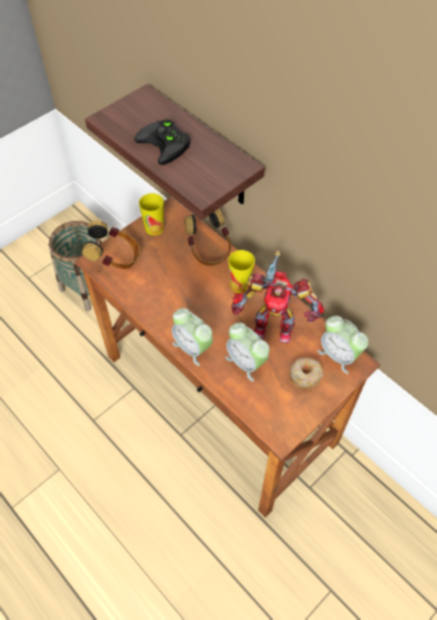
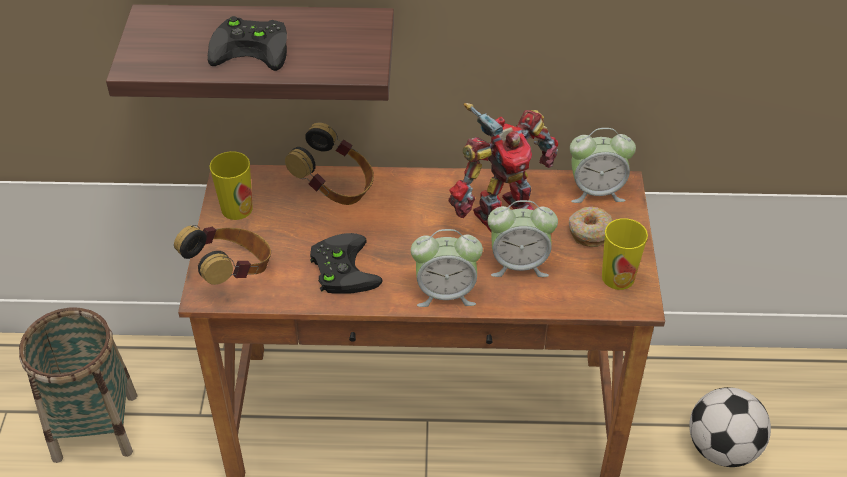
camera: 45 degrees left, 10 degrees down
cup [228,250,255,293] -> cup moved to [602,218,648,290]
none -> black game controller [310,233,383,294]
none -> football [689,387,771,467]

